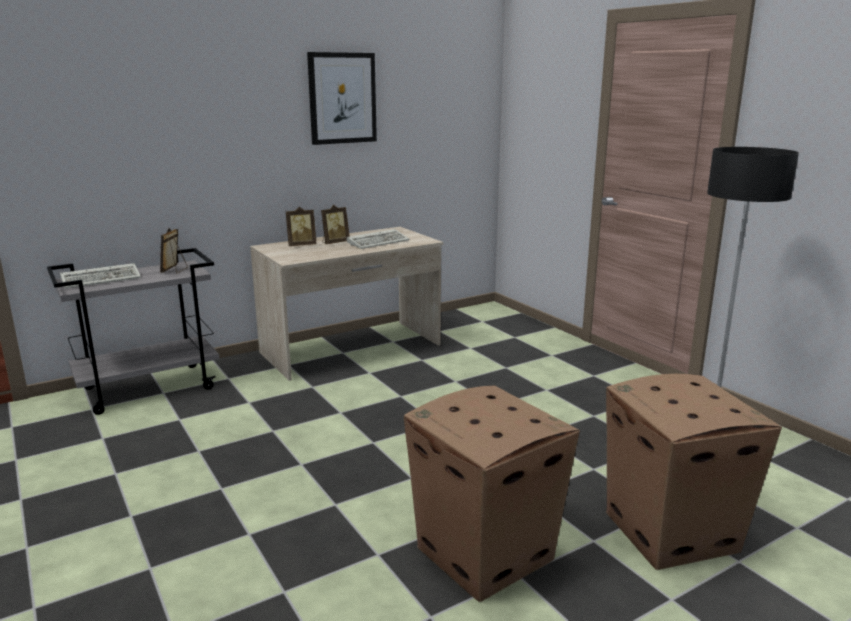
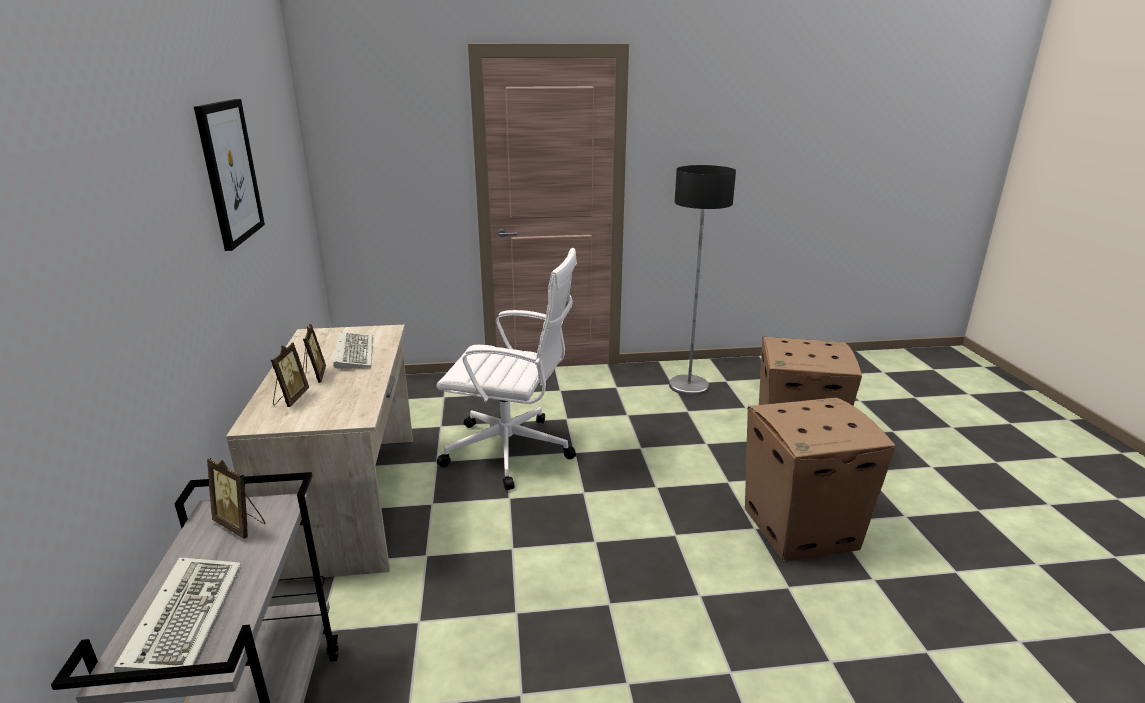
camera: 65 degrees left, 5 degrees up
none -> white office chair [437,248,577,490]

